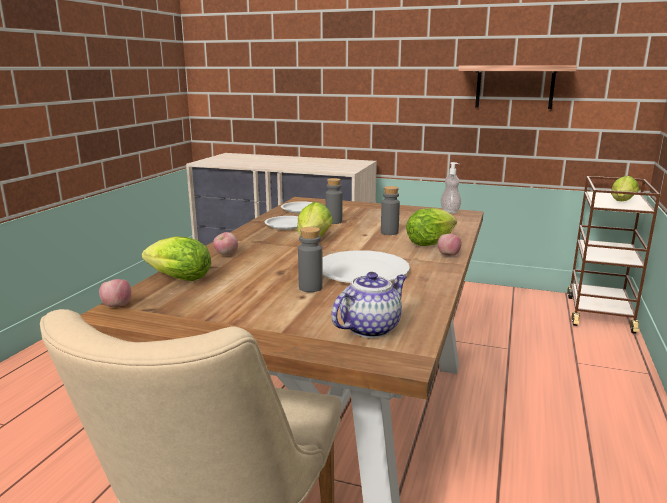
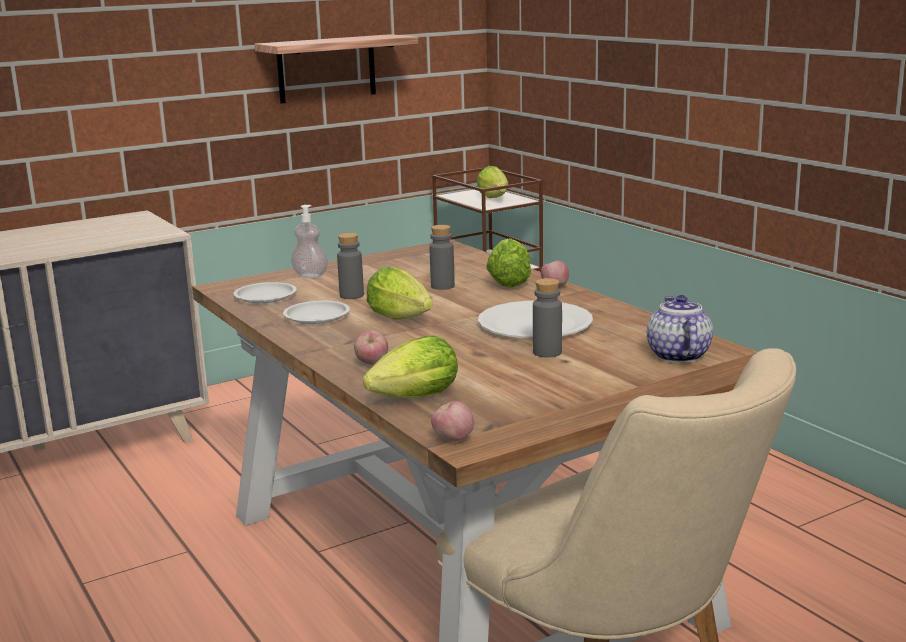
camera: 50 degrees left, 0 degrees up
soap dispenser [440,162,461,213] -> soap dispenser moved to [291,205,328,278]

